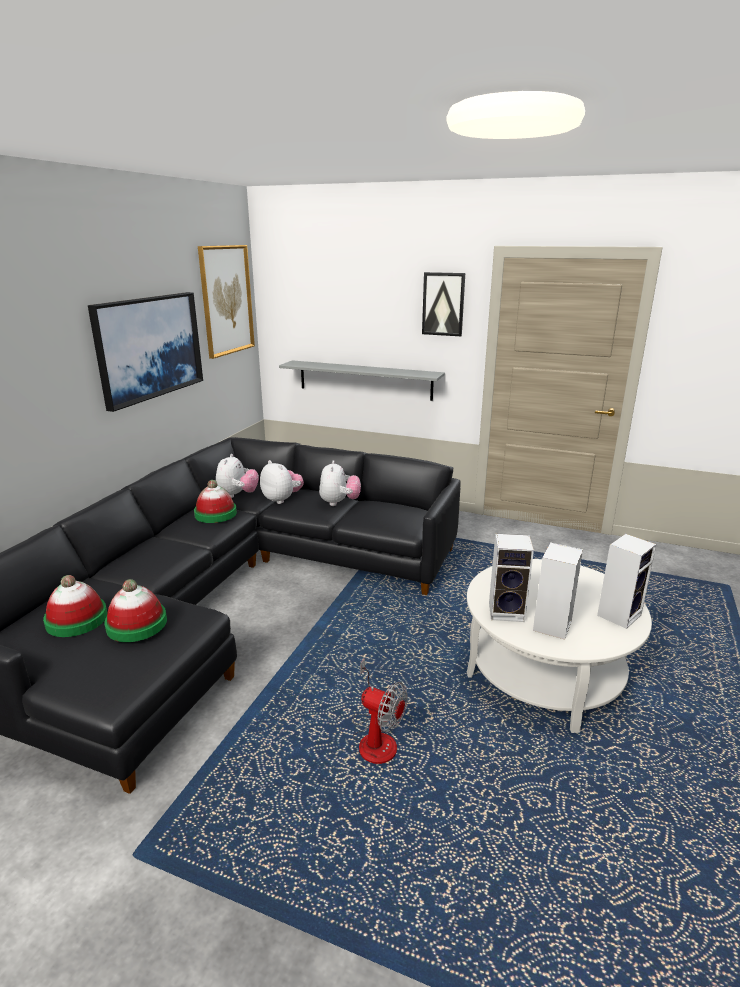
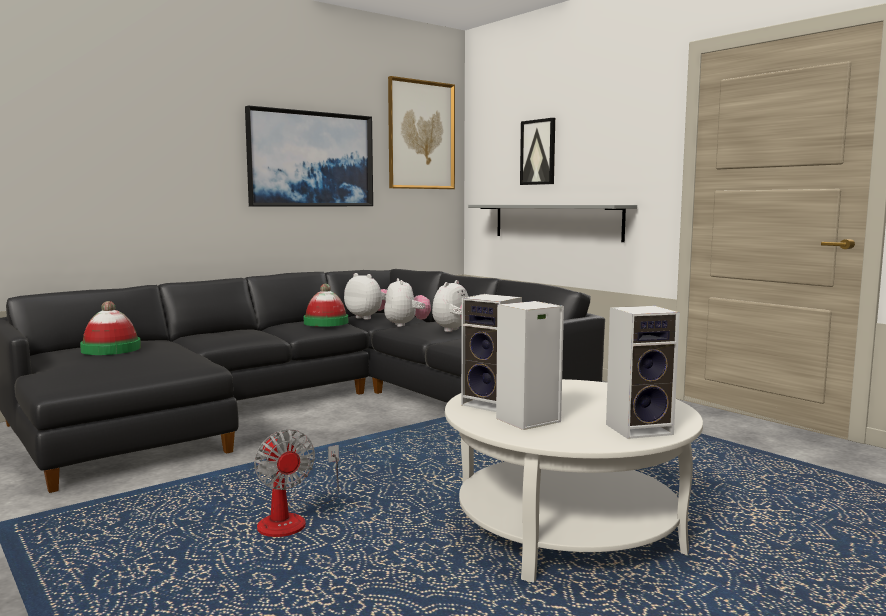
camera: 30 degrees right, 15 degrees down
hat [104,579,167,642] -> none
plush toy [216,454,259,498] -> plush toy turned 90 degrees counterclockwise [344,273,387,320]
picture [422,272,465,336] -> picture moved to [520,118,555,185]

